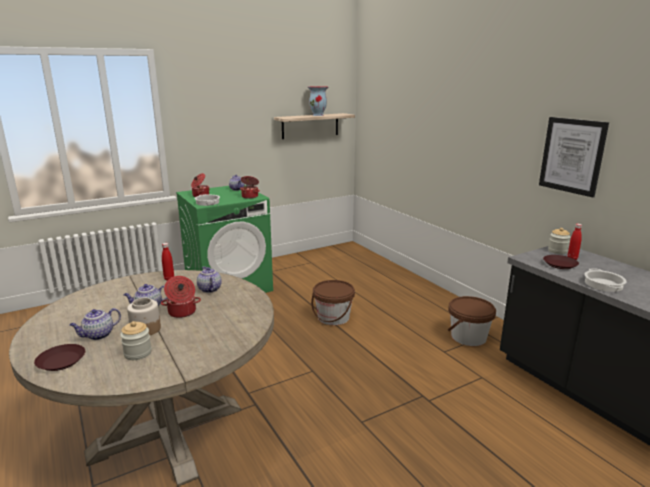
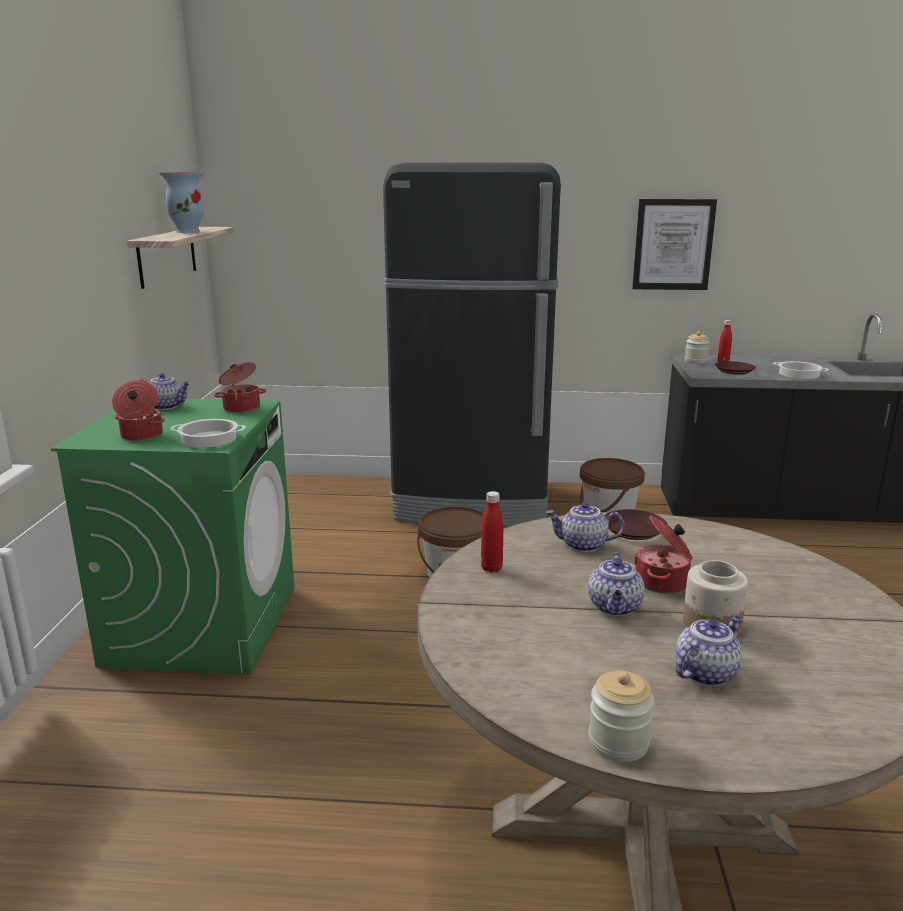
camera: 55 degrees left, 0 degrees up
brown plate [34,344,85,371] -> brown plate moved to [605,509,667,540]
teapot [70,308,121,340] -> teapot turned 120 degrees counterclockwise [675,616,742,686]
jar [120,321,152,360] -> jar moved to [588,671,654,762]
none -> black fridge [383,163,561,527]

